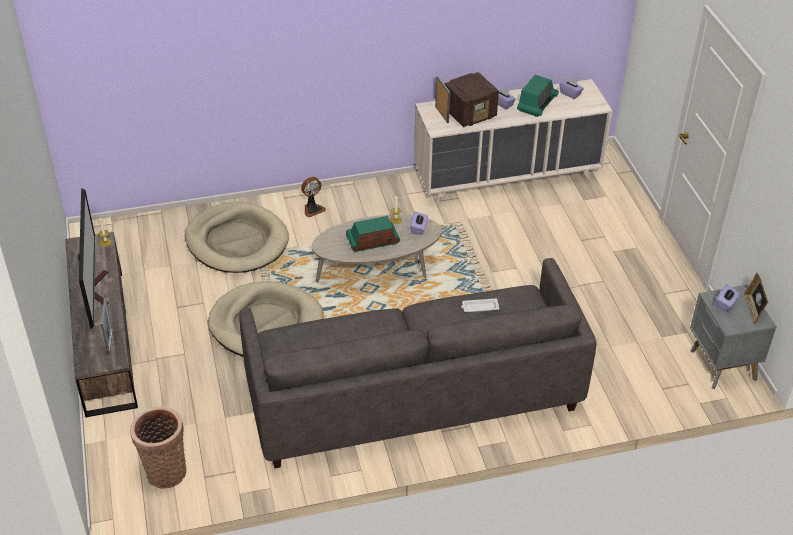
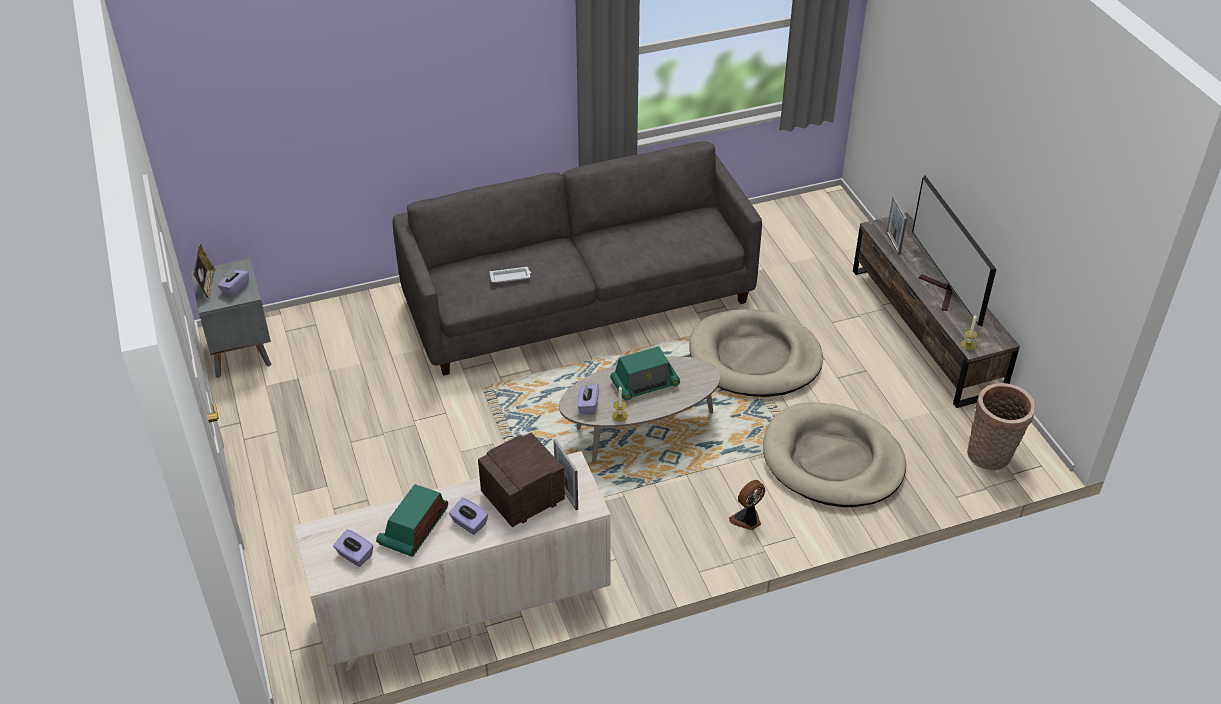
camera: 175 degrees right, 0 degrees up
basket [130,406,187,489] -> basket moved to [967,383,1035,470]

